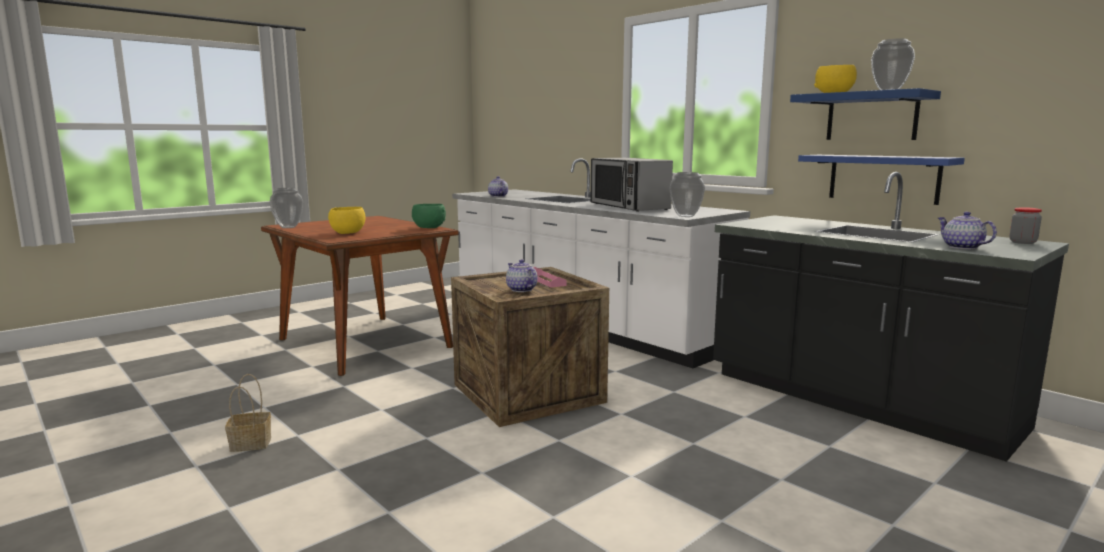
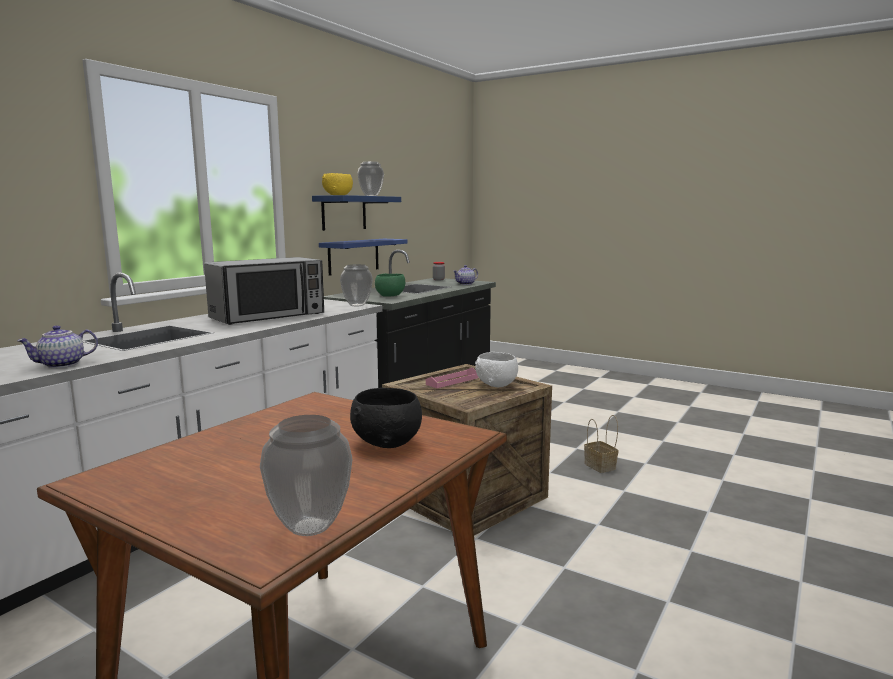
camera: 105 degrees left, 0 degrees up
basket [225,374,271,452] -> basket moved to [584,415,618,473]
yellow bowl [328,207,365,234] -> black bowl [350,388,422,448]
green bowl [412,204,446,228] -> green bowl moved to [375,274,405,297]
teapot [506,259,537,292] -> white bowl [475,352,518,387]

